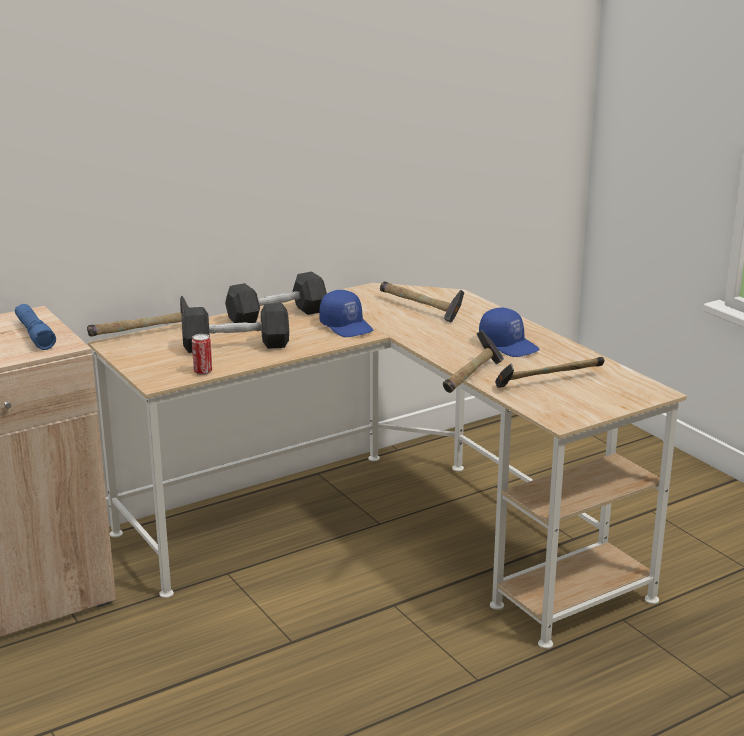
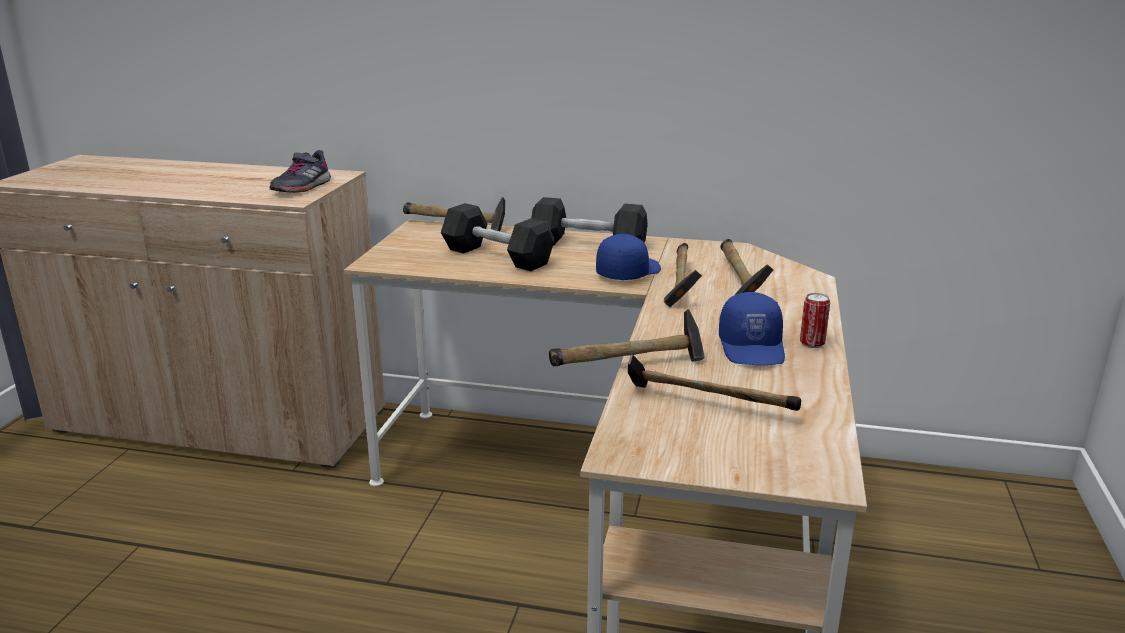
camera: 45 degrees right, 0 degrees up
blue flashlight [15,304,56,350] -> grey shoe [270,150,331,193]
can [192,334,212,375] -> can moved to [800,293,830,348]
blue cap [319,290,374,337] -> blue cap turned 150 degrees counterclockwise [596,234,661,280]
none -> hammer [664,243,702,307]

